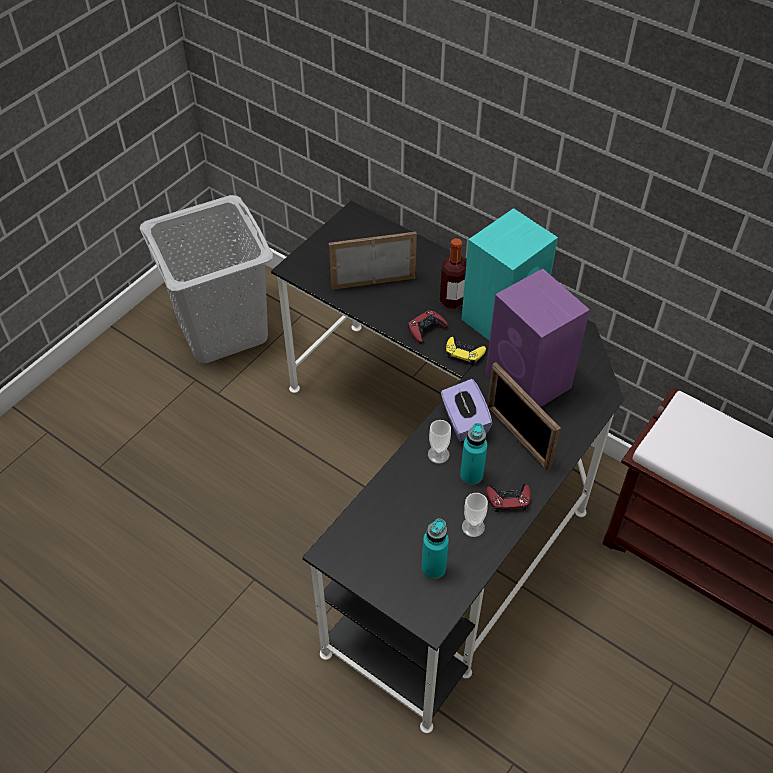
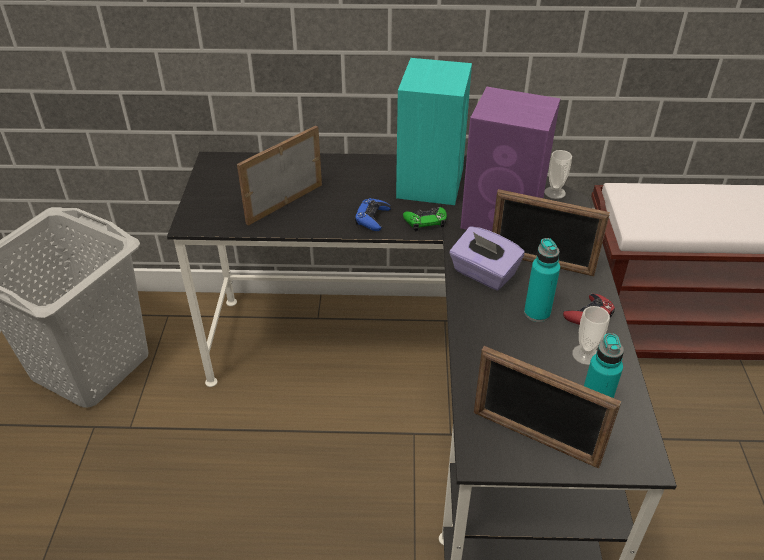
camera: 35 degrees left, 10 degrees down
red game controller [408,310,448,343] -> blue game controller [355,198,391,231]
cup [428,420,451,464] -> cup moved to [544,150,572,199]
bottle [440,238,466,309] -> none
yellow game controller [446,337,486,366] -> green game controller [403,207,447,231]
none -> picture frame [474,346,621,468]

